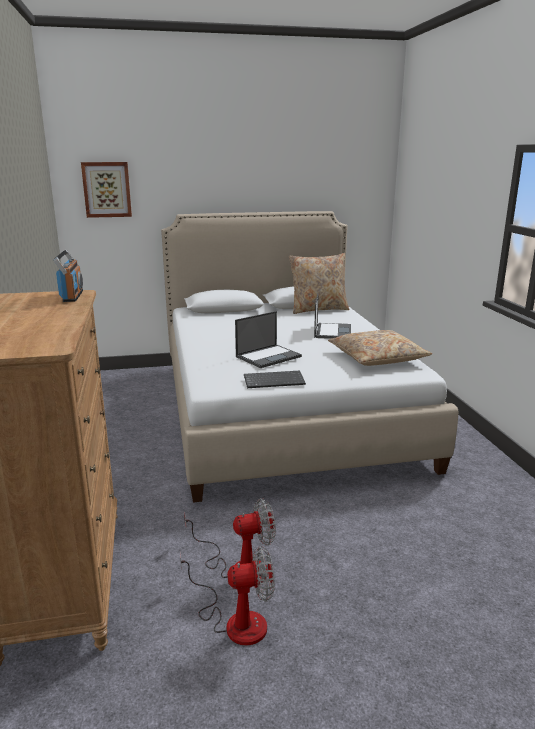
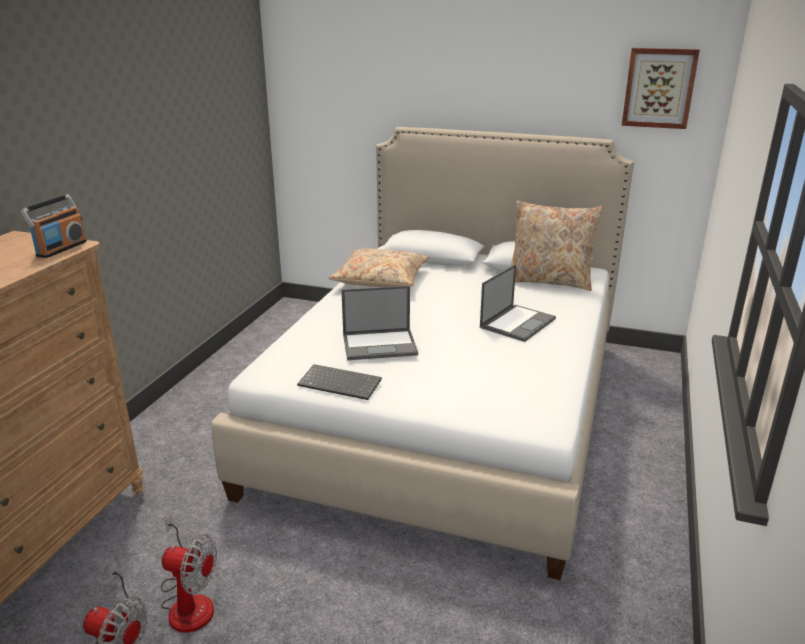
camera: 30 degrees right, 5 degrees up
picture [81,162,132,218] -> picture moved to [622,48,700,129]
beige pillow [328,330,432,366] -> beige pillow moved to [329,249,429,287]

